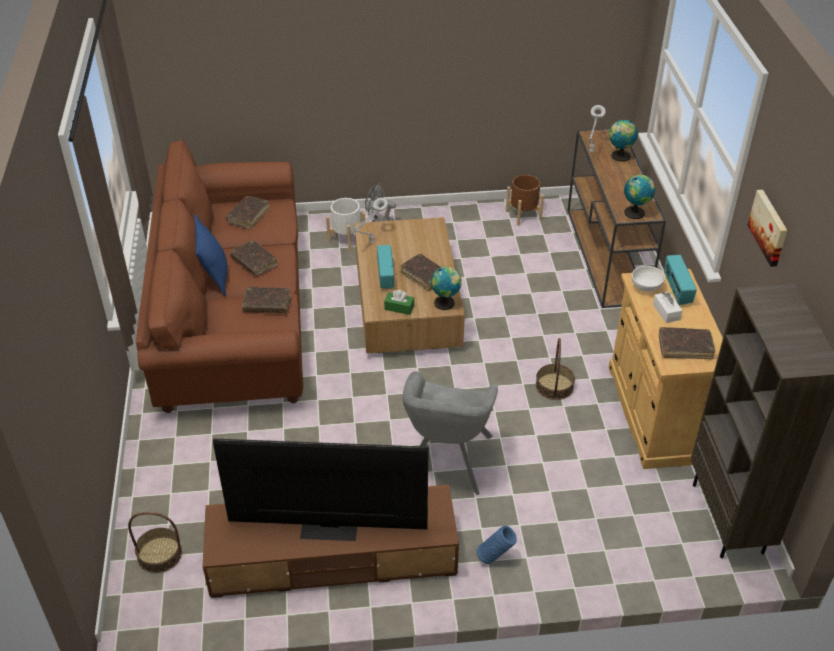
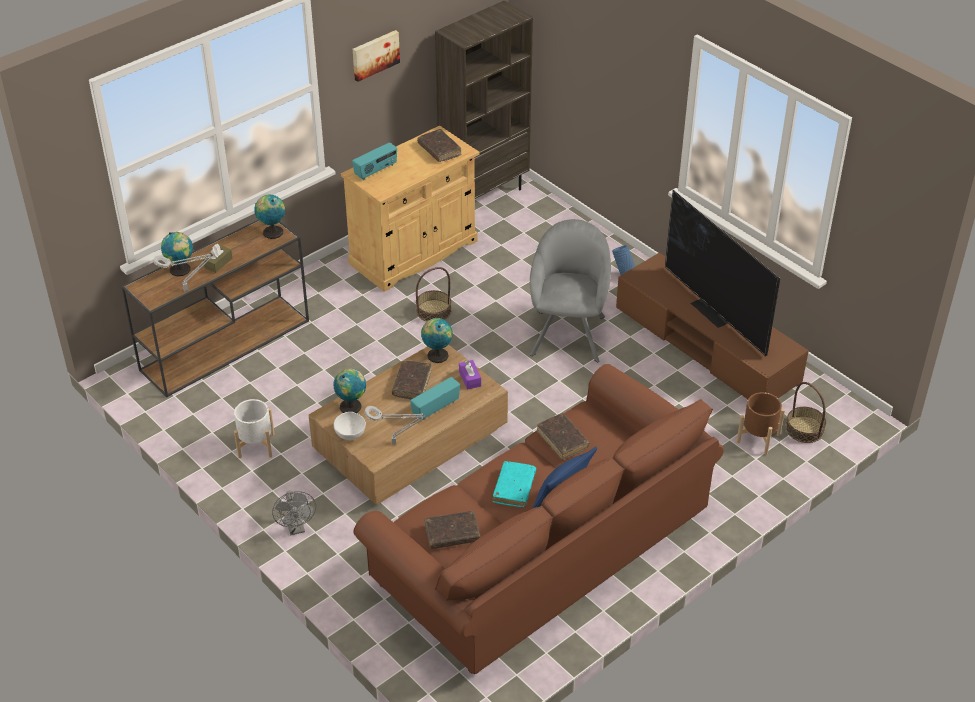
camera: 125 degrees left, 0 degrees up
brown book [230,240,278,276] -> turquoise book [493,461,536,507]
white planter [326,198,366,251] -> white planter moved to [234,399,275,458]
green tissue box [384,290,414,315] -> purple tissue box [459,360,481,390]
grey armchair [402,371,498,495] -> grey armchair turned 60 degrees counterclockwise [530,219,611,362]
brown planter [506,175,544,226] -> brown planter moved to [737,392,785,455]
white bowl [632,266,665,292] -> white bowl moved to [334,412,366,440]
white tissue box [653,292,683,323] -> none
none -> brown tissue box [203,244,232,273]
none -> globe [334,369,366,413]

